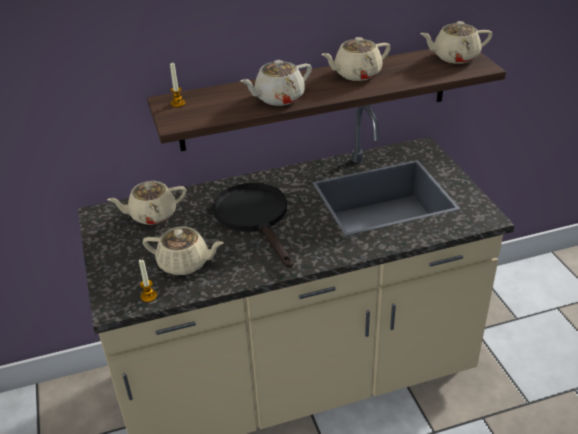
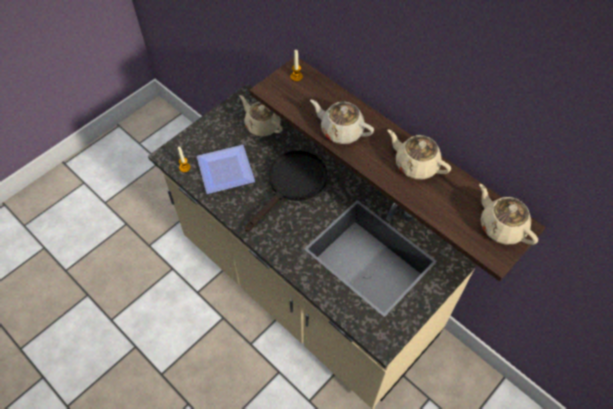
camera: 60 degrees right, 20 degrees up
beige teapot [143,226,224,275] -> plate [197,145,255,194]

